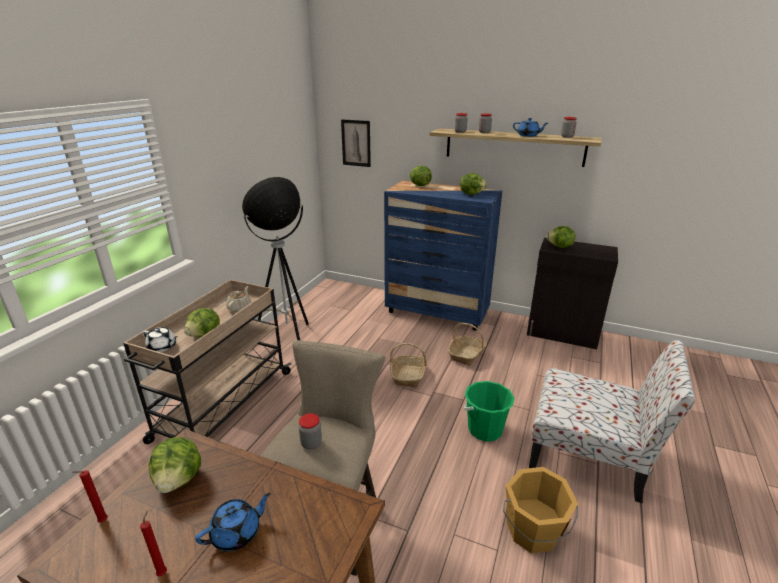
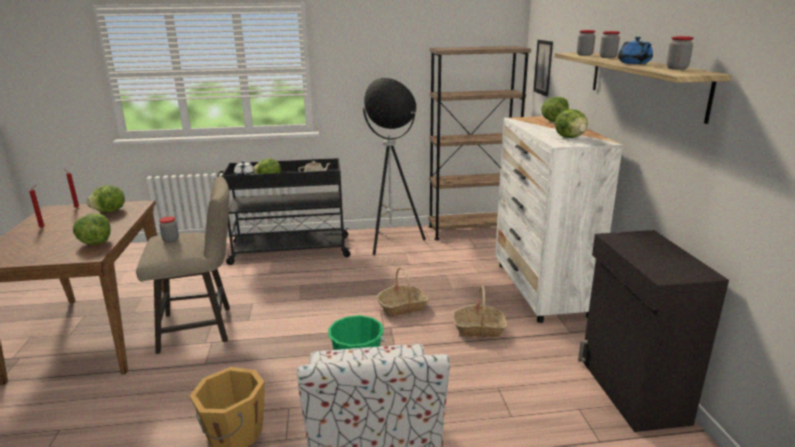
camera: 60 degrees right, 5 degrees down
beige cart [123,280,291,444] -> black cart [214,158,351,265]
blue teapot [195,493,271,551] -> none
blue dresser [384,181,502,331] -> white dresser [495,116,623,323]
lettuce [546,226,575,248] -> lettuce moved to [73,213,111,245]
none -> brown bookcase [429,46,531,240]

